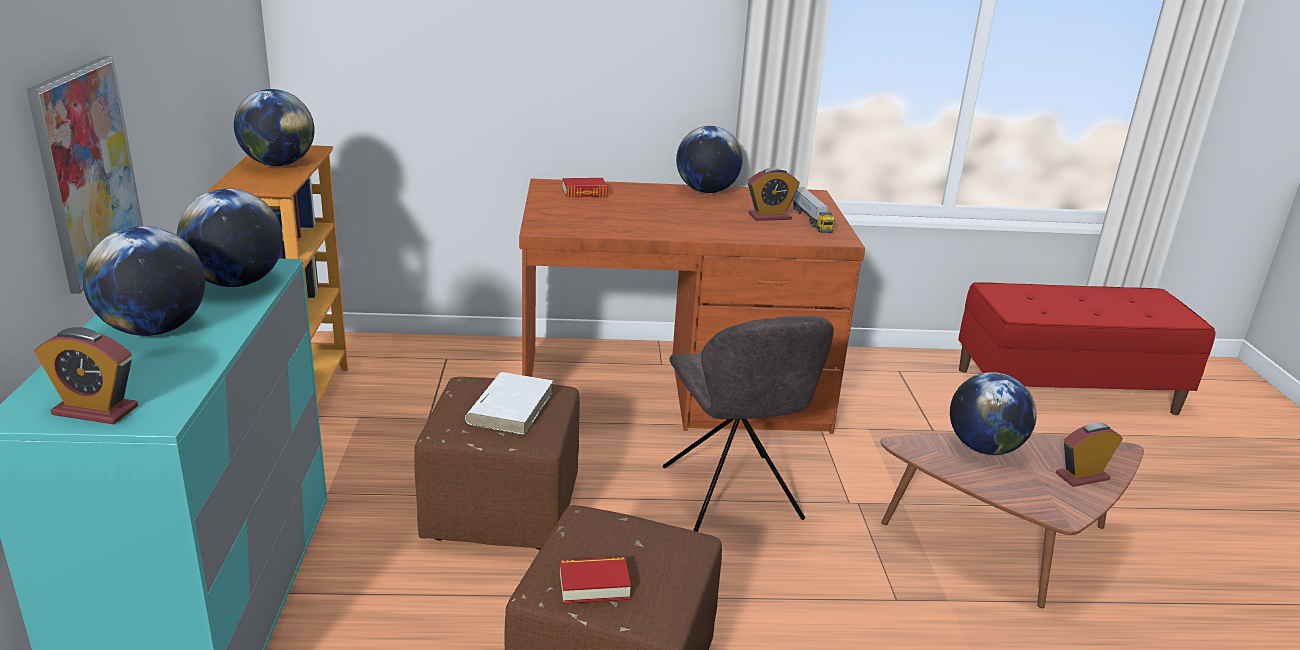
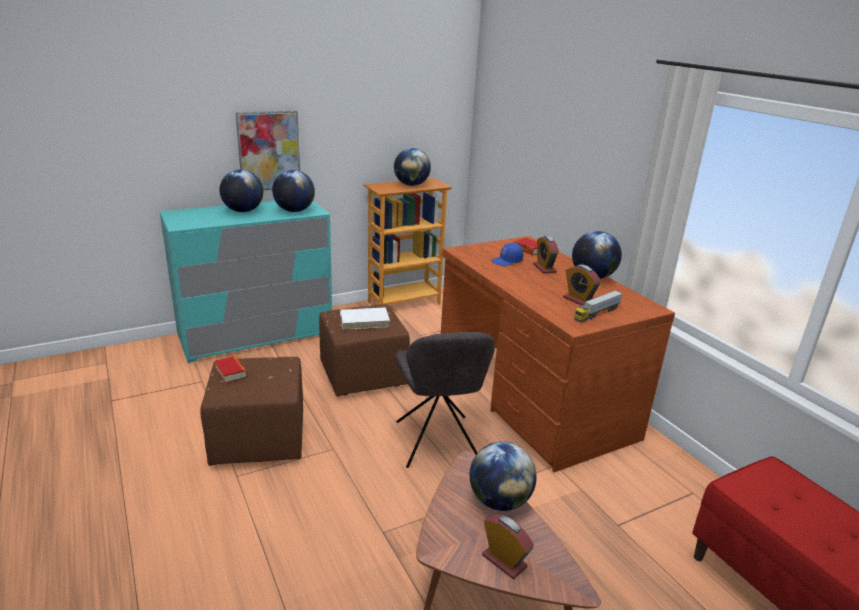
camera: 65 degrees right, 0 degrees up
alarm clock [34,327,138,424] -> alarm clock moved to [533,236,559,274]
grey chair [663,316,834,532] -> grey chair turned 60 degrees counterclockwise [395,332,495,468]
none -> blue cap [491,243,523,266]

